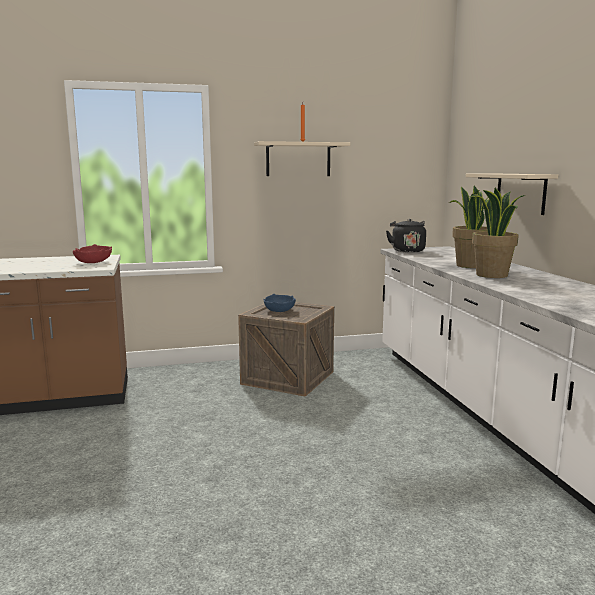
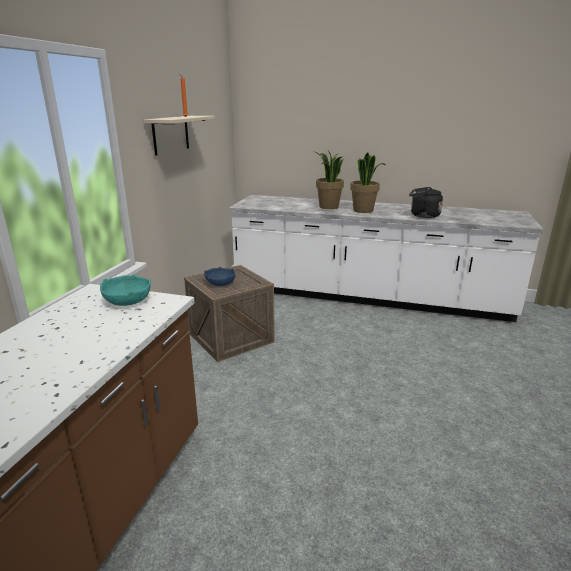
camera: 60 degrees left, 10 degrees up
red bowl [73,244,112,263] -> turquoise bowl [100,274,151,306]
black kettle [386,219,426,253] -> black kettle moved to [409,187,443,218]
beige shelf [466,173,558,215] -> none

